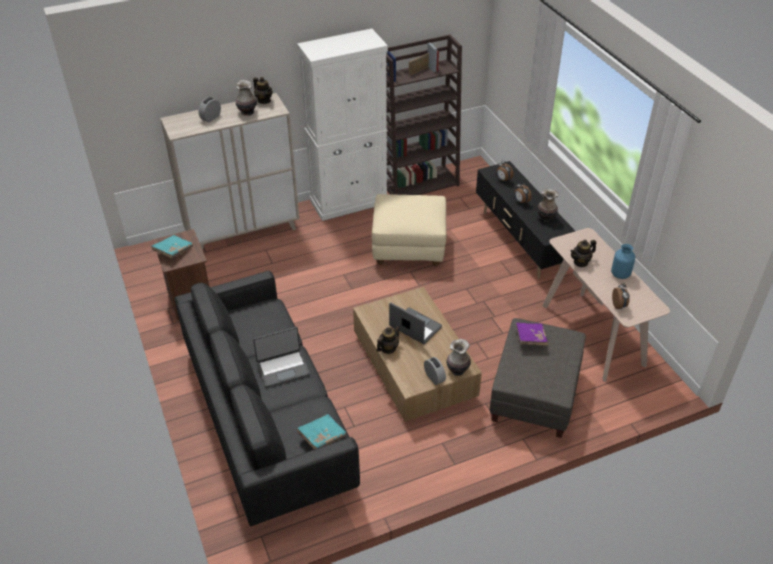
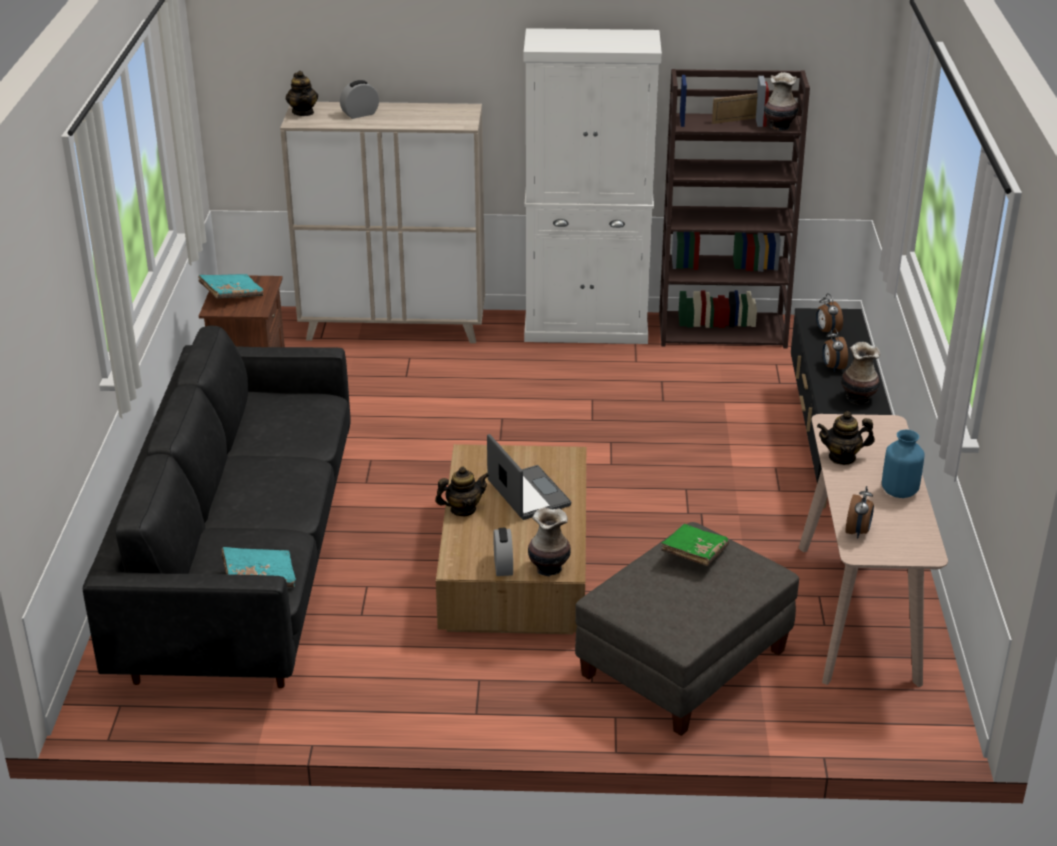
camera: 25 degrees right, 10 degrees down
vase [236,80,257,116] -> vase moved to [764,72,799,131]
teapot [253,77,273,104] -> teapot moved to [286,71,318,116]
laptop [253,327,310,387] -> none
beige ottoman [372,194,446,266] -> none
purple book [515,322,548,346] -> green book [661,524,729,566]

